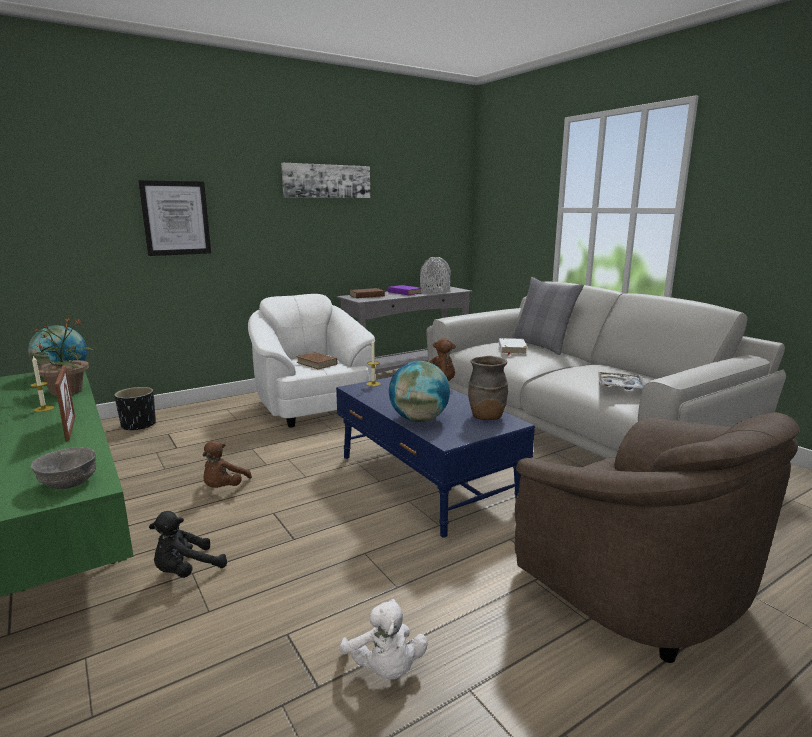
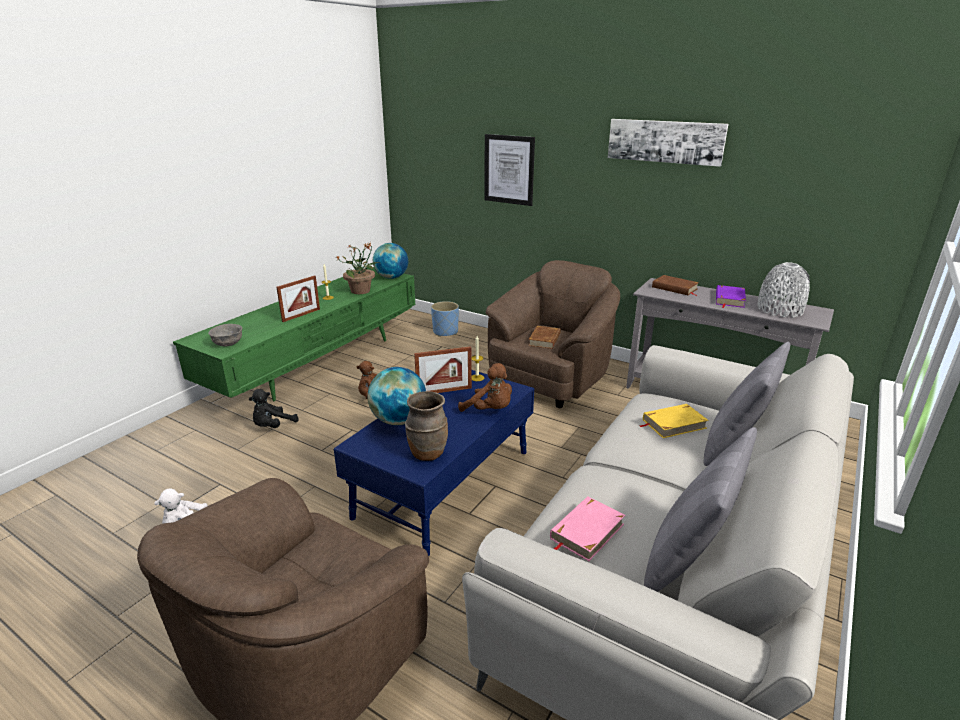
camera: 65 degrees right, 10 degrees up
black planter [114,387,156,431] -> blue planter [431,301,459,337]
black plush toy [149,511,227,578] -> black plush toy turned 75 degrees counterclockwise [249,389,299,428]
white armchair [248,294,375,427] -> brown armchair [486,260,620,408]
white book [499,338,528,356] -> yellow book [640,404,709,438]
tray [598,372,646,390] -> pink book [550,496,625,561]
none -> picture frame [414,346,472,393]
none -> grey pillow [644,427,757,592]

